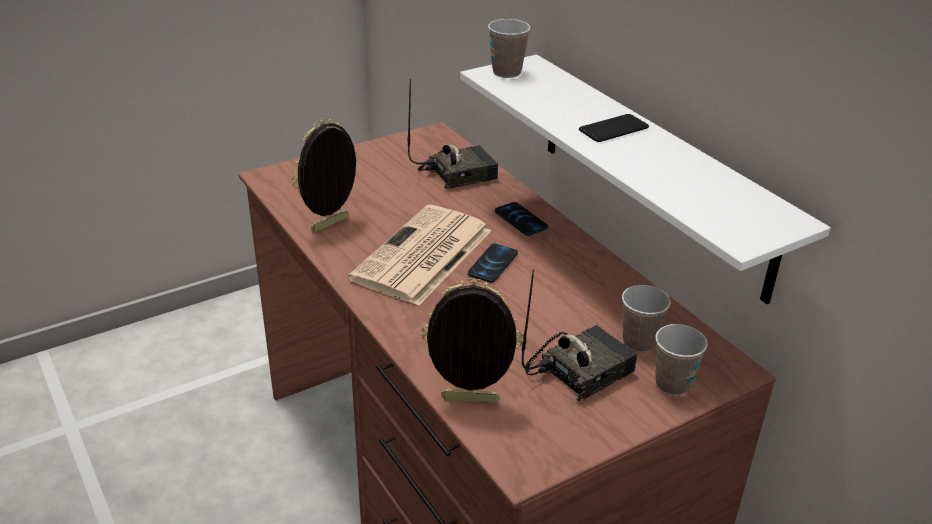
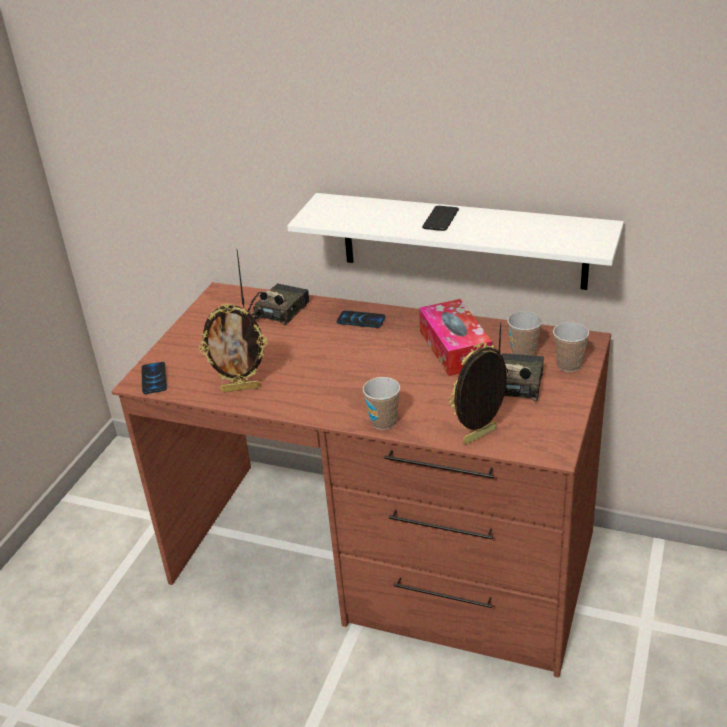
camera: 35 degrees left, 0 degrees up
picture frame [292,118,358,232] -> picture frame turned 105 degrees counterclockwise [199,303,268,392]
newspaper [348,205,491,306] -> none
phone [468,243,518,283] -> phone moved to [141,362,167,394]
cup [488,19,530,78] -> cup moved to [363,377,400,430]
none -> tissue box [419,299,492,376]

